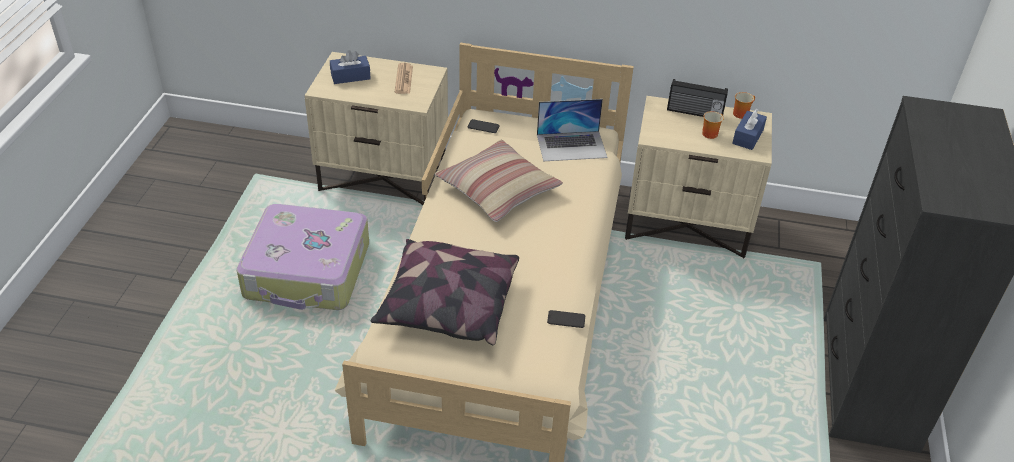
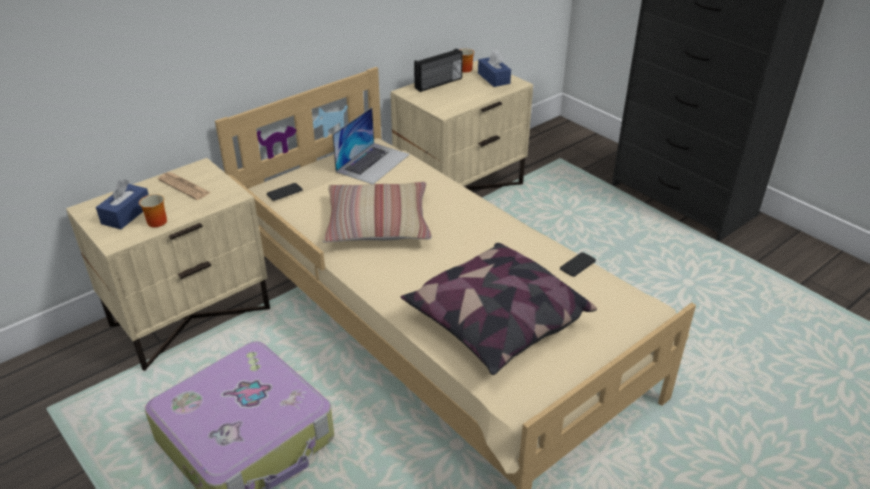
camera: 50 degrees left, 5 degrees down
mug [702,111,724,139] -> mug moved to [139,194,167,227]

